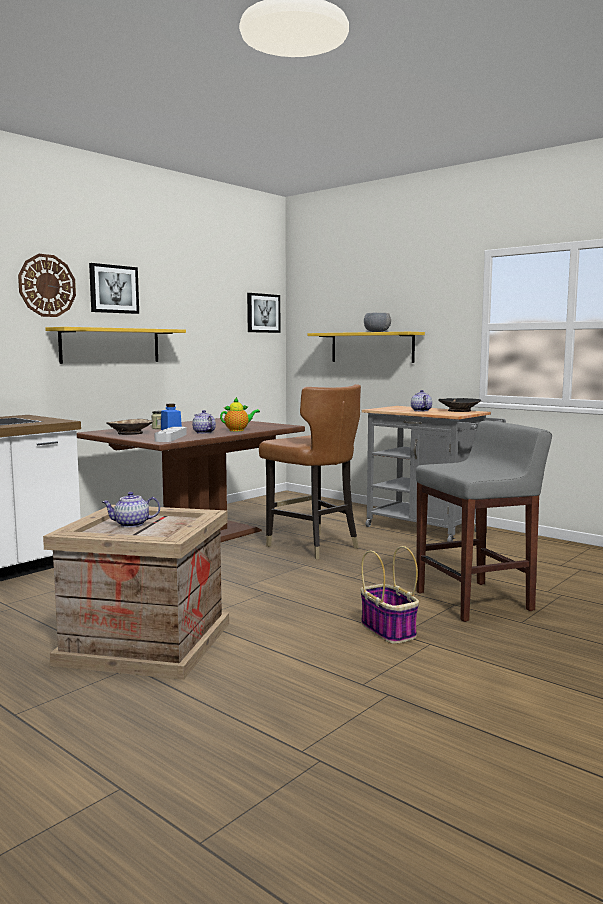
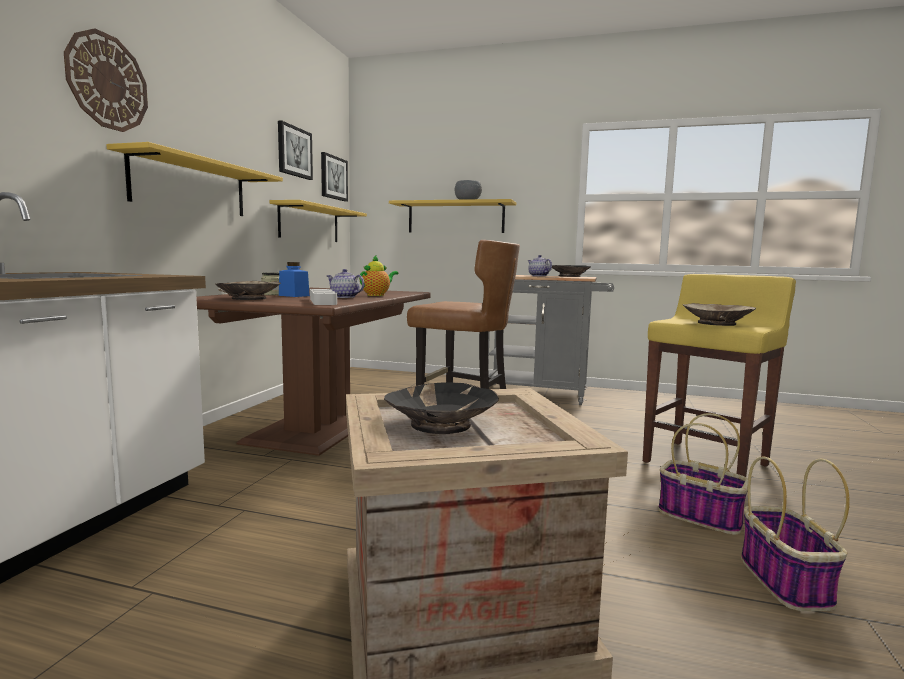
camera: 25 degrees left, 0 degrees up
picture [89,263,139,314] -> picture moved to [278,120,313,180]
teapot [102,492,160,527] -> black bowl [384,382,499,434]
grey stool [416,421,552,622] -> yellow stool [643,274,796,477]
none -> yellow shelf [269,200,367,242]
none -> beige bowl [683,303,756,326]
none -> basket [741,456,850,611]

